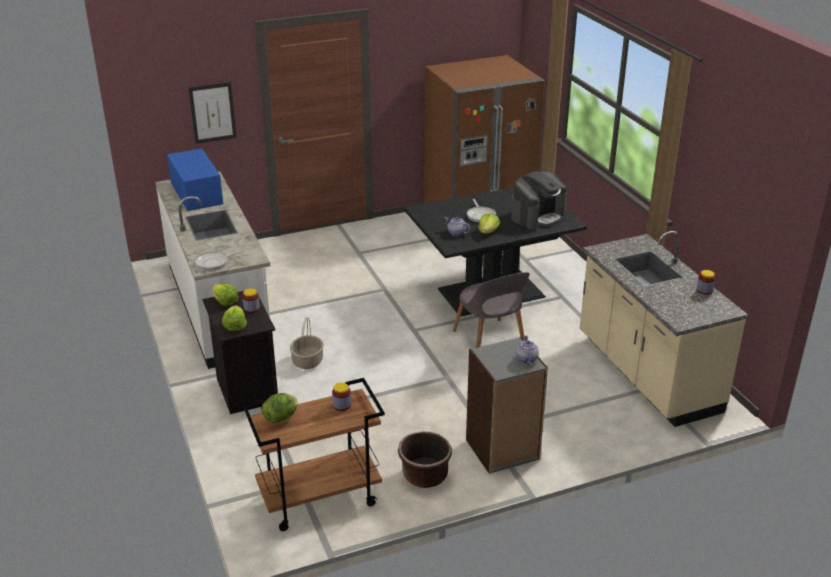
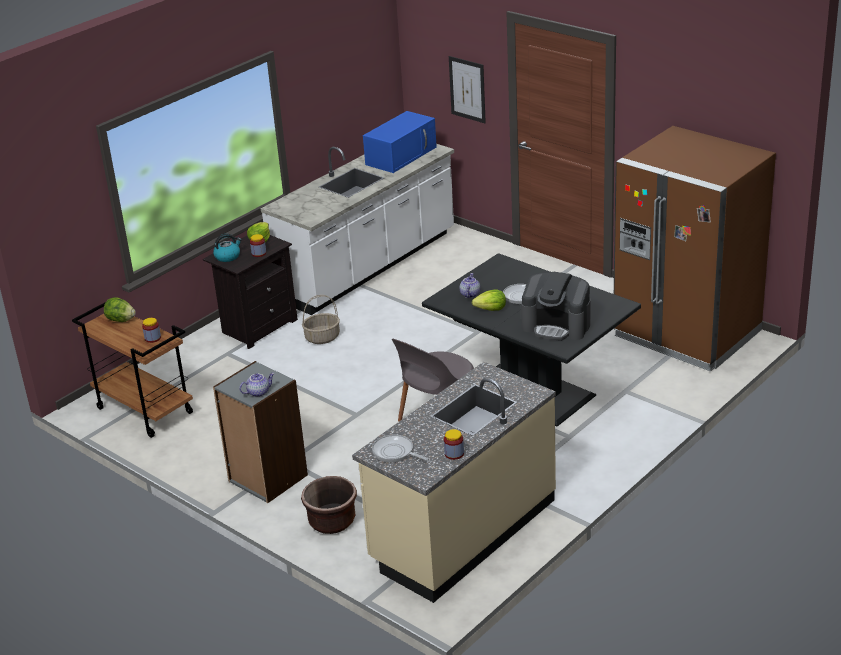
camera: 65 degrees right, 0 degrees up
frying pan [195,250,244,271] -> frying pan moved to [372,435,429,462]
lettuce [222,305,246,331] -> kettle [213,234,242,262]
brown planter [398,431,452,488] -> brown planter moved to [301,476,357,534]

